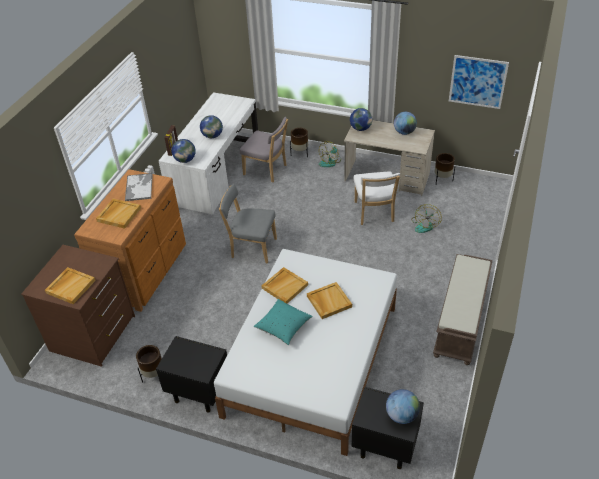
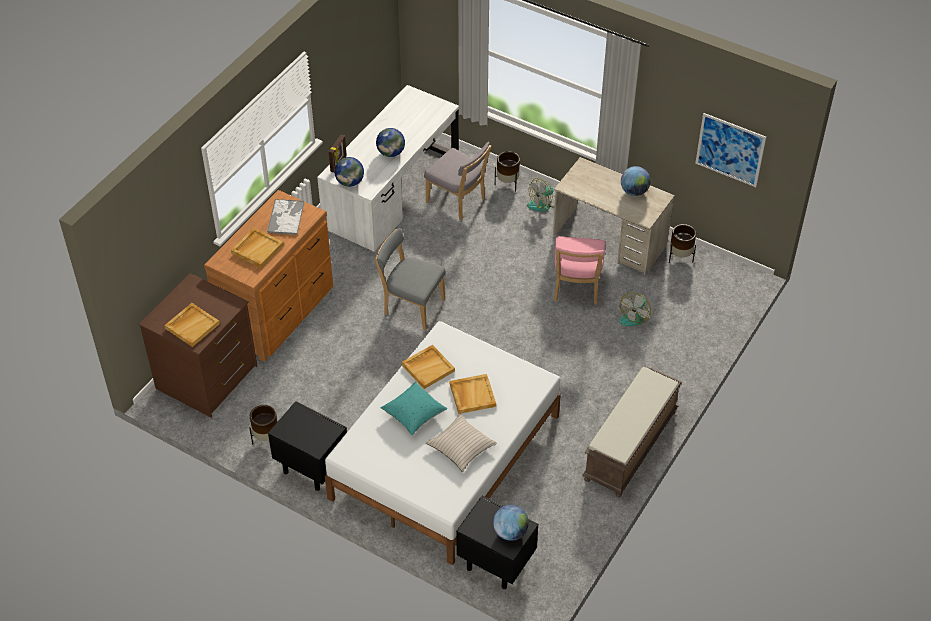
camera: 10 degrees right, 5 degrees up
globe [350,108,372,131] -> none
white chair [354,171,400,225] -> pink chair [554,236,606,305]
none -> beige pillow [425,414,497,472]

